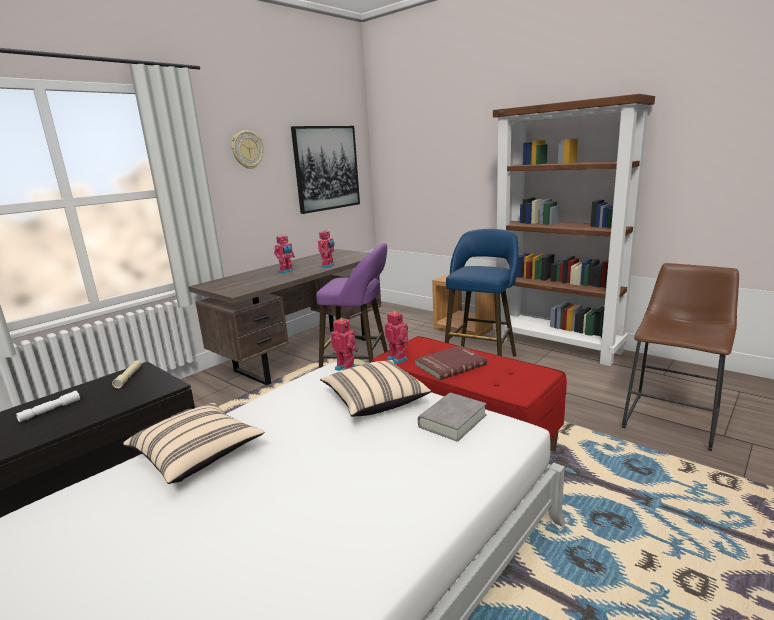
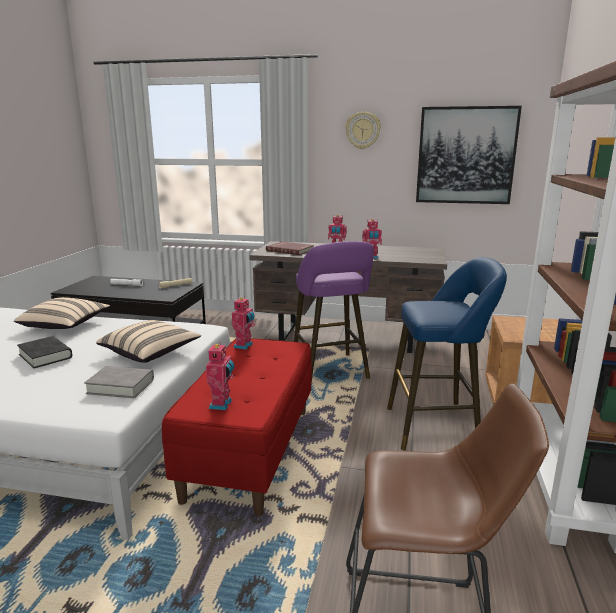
camera: 60 degrees right, 0 degrees up
toy robot [330,318,359,371] -> toy robot moved to [206,342,234,410]
red book [415,345,487,380] -> red book moved to [266,241,314,255]
none -> black book [17,336,72,368]

